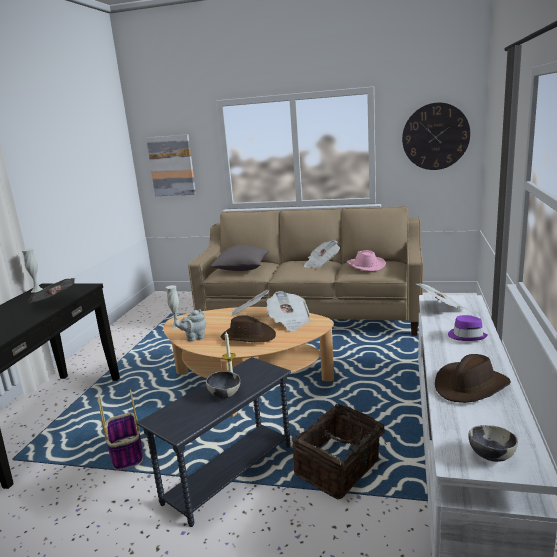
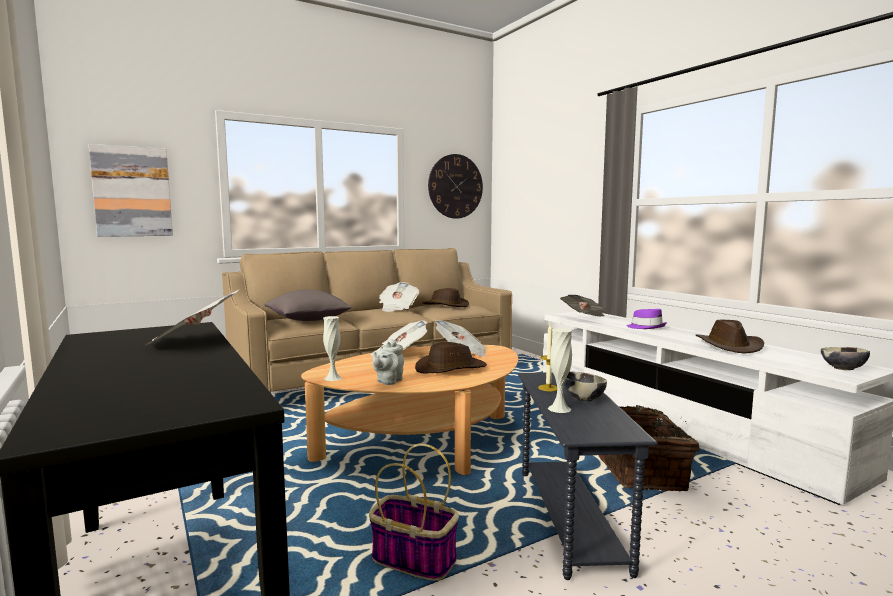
camera: 45 degrees left, 10 degrees down
white vase [22,248,43,293] -> white vase moved to [548,328,572,413]
pink hat [347,250,386,271] -> brown hat [422,288,469,307]

